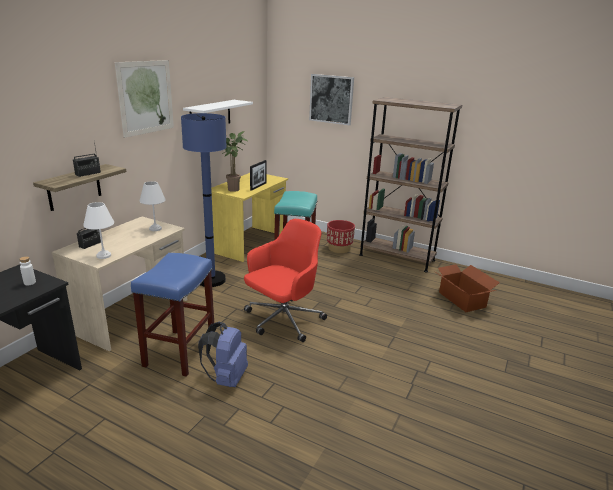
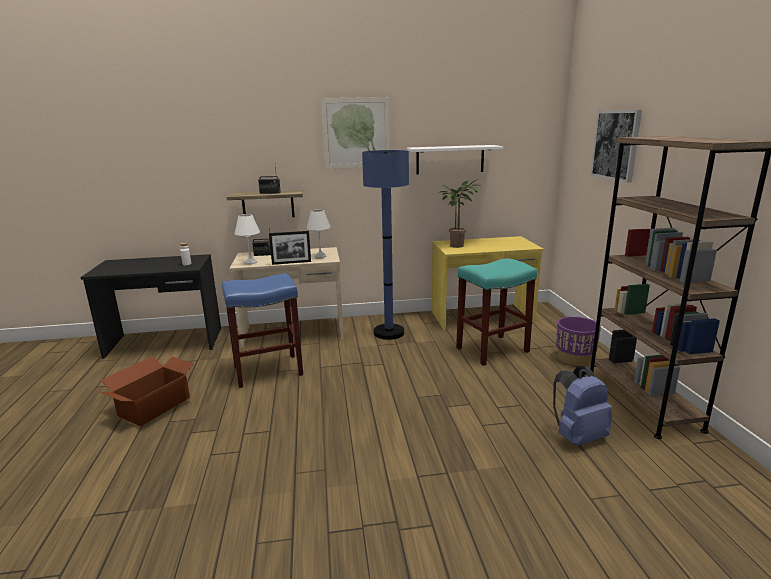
camera: 55 degrees right, 5 degrees down
blue backpack [198,322,248,387] -> blue backpack moved to [553,367,612,446]
red office chair [244,219,327,342] -> none
picture frame [250,160,267,191] -> picture frame moved to [269,231,311,265]
red planter [327,220,355,253] -> purple planter [556,316,601,366]
cardboard box [437,264,500,312] -> cardboard box moved to [100,356,194,426]

